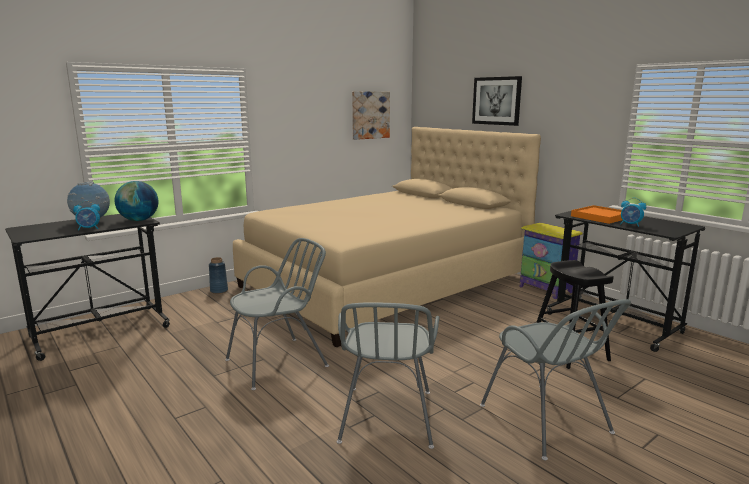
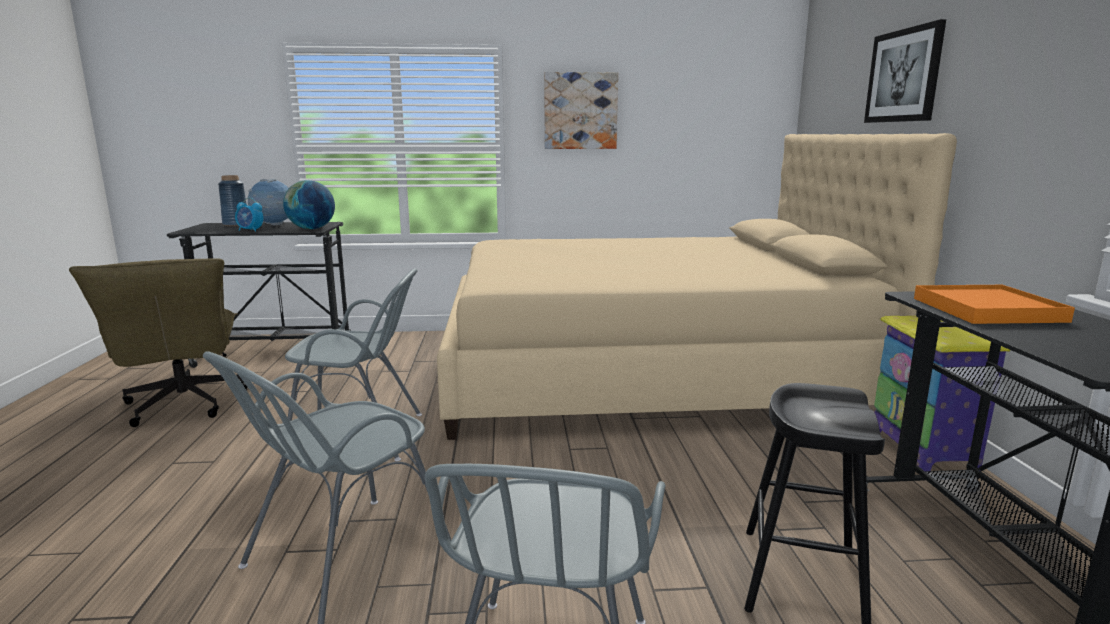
camera: 35 degrees right, 0 degrees up
blue vase [209,257,228,294] -> blue vase moved to [218,175,246,226]
picture [352,91,390,140] -> picture moved to [544,72,618,149]
alarm clock [620,198,646,227] -> none
none -> beige office chair [69,258,247,427]

